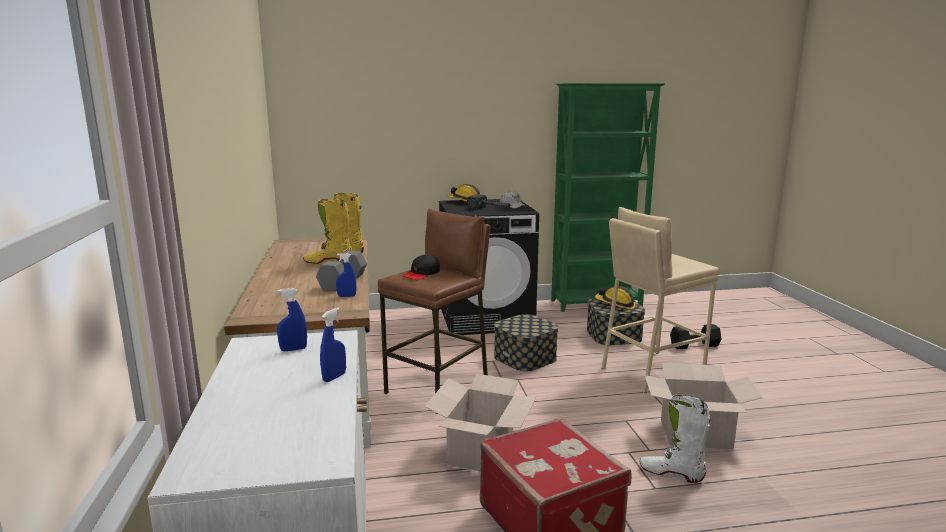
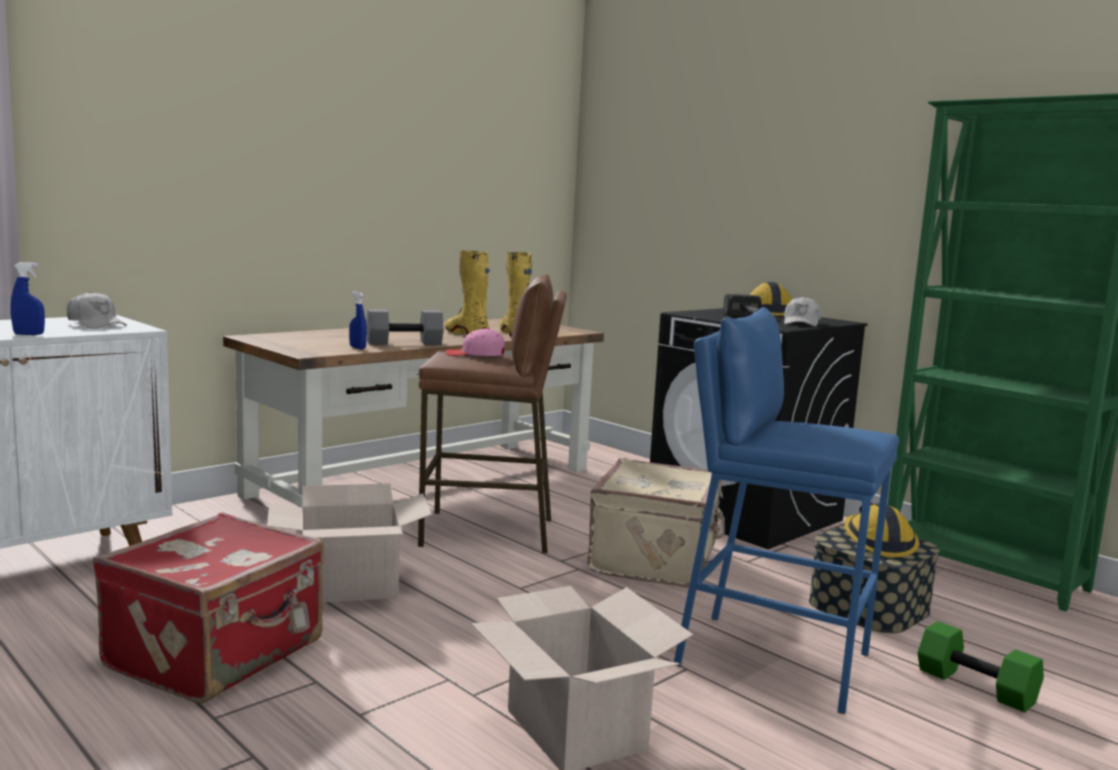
camera: 55 degrees right, 5 degrees down
blue spray bottle [277,288,307,351] -> white cap [67,292,127,329]
black cap [402,254,440,280] -> pink cap [445,328,505,356]
storage box [494,314,558,371] -> beige suitcase [587,458,725,588]
beige stool [602,207,719,393] -> blue stool [674,307,899,714]
white boot [640,395,710,483] -> none
black dumbbell [670,324,722,349] -> green dumbbell [917,621,1044,713]

